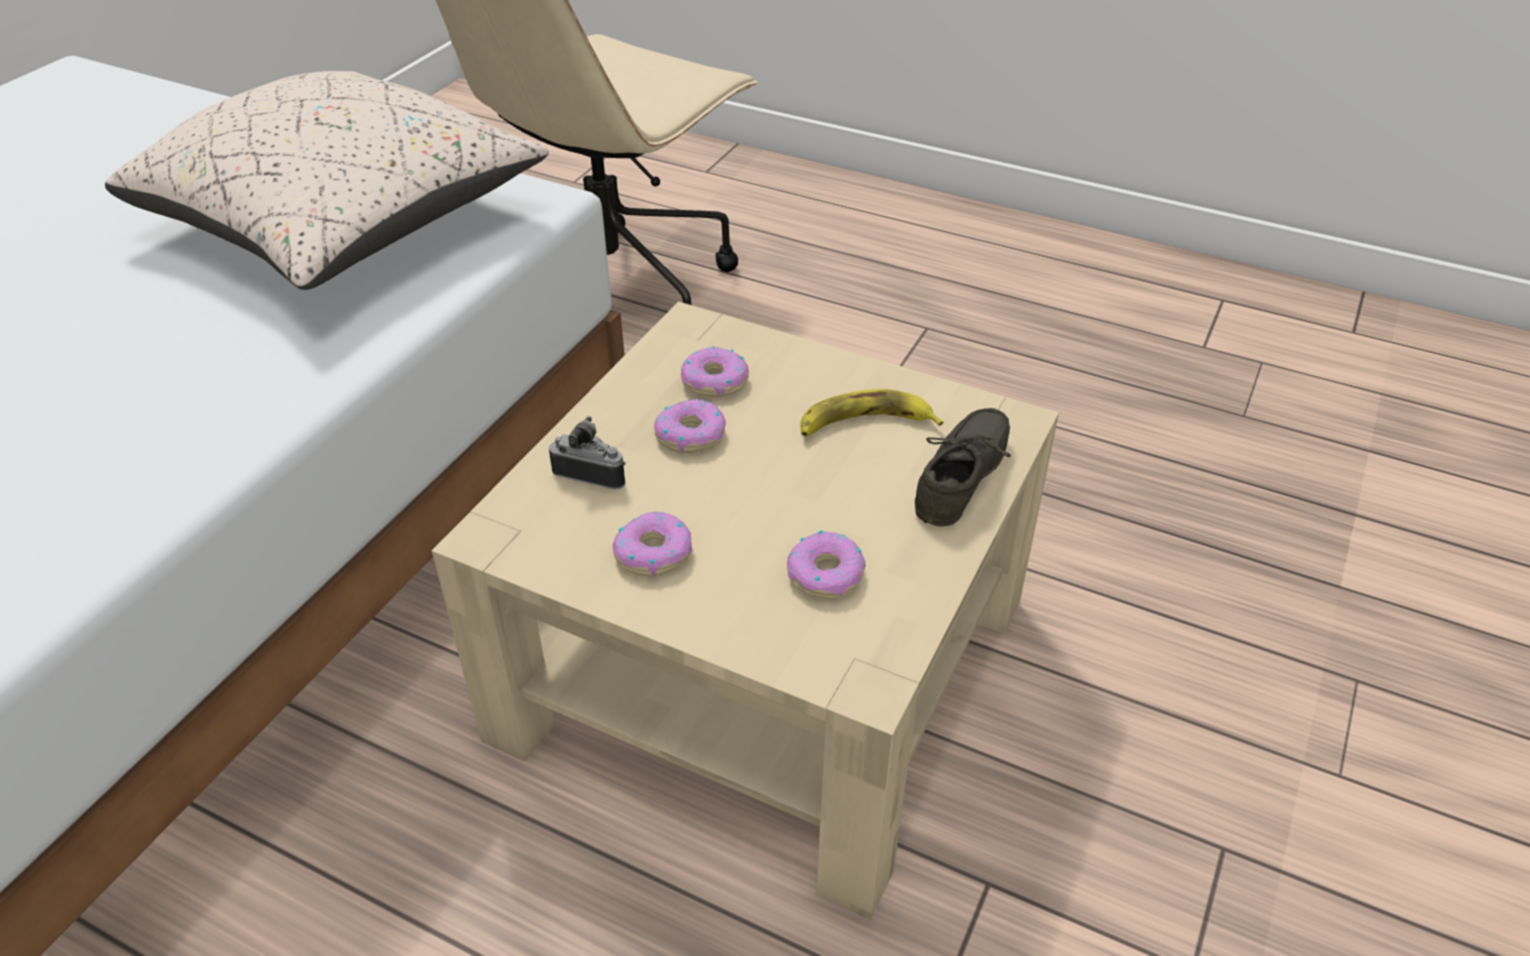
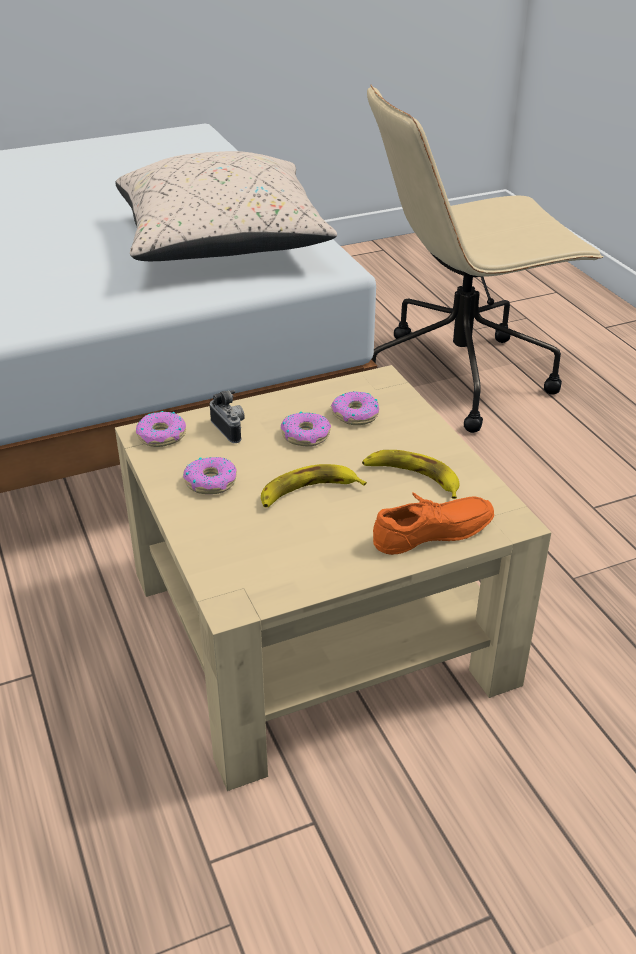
camera: 40 degrees right, 5 degrees down
donut [787,530,866,599] -> donut moved to [136,411,186,447]
grey shoe [915,408,1011,526] -> orange shoe [373,492,494,555]
none -> banana [261,464,367,507]

